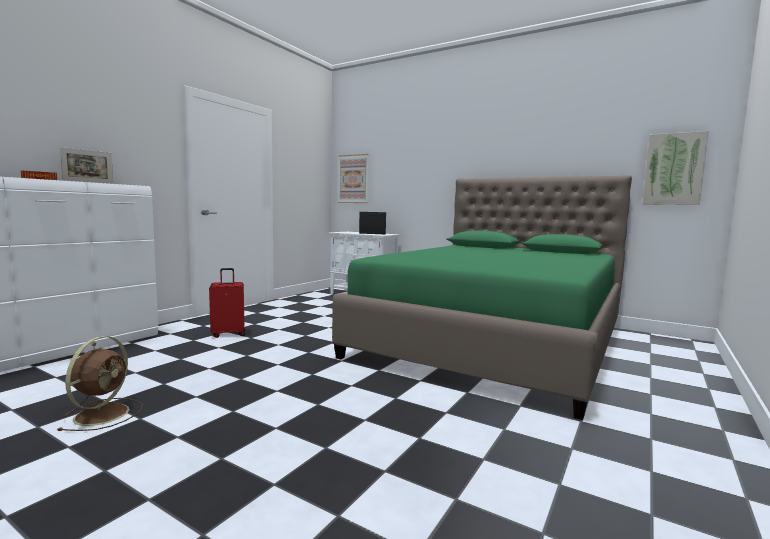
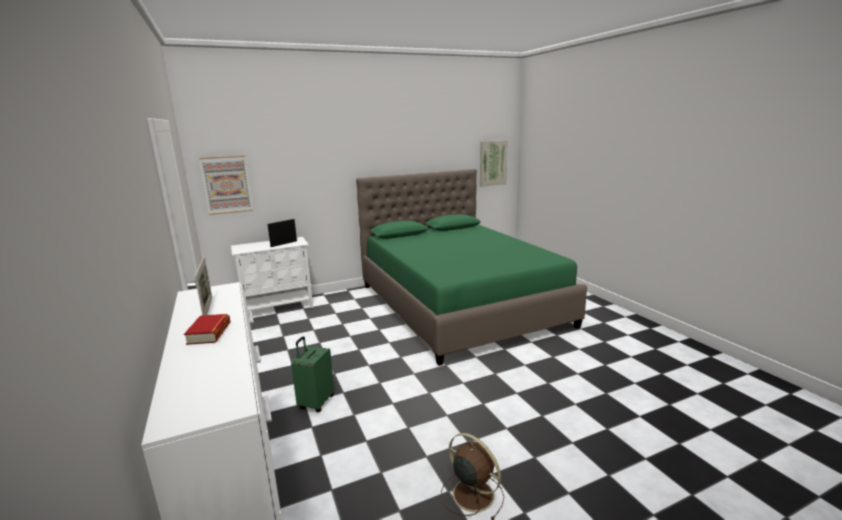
camera: 55 degrees left, 10 degrees up
red suitcase [209,268,245,338] -> green suitcase [291,336,334,412]

